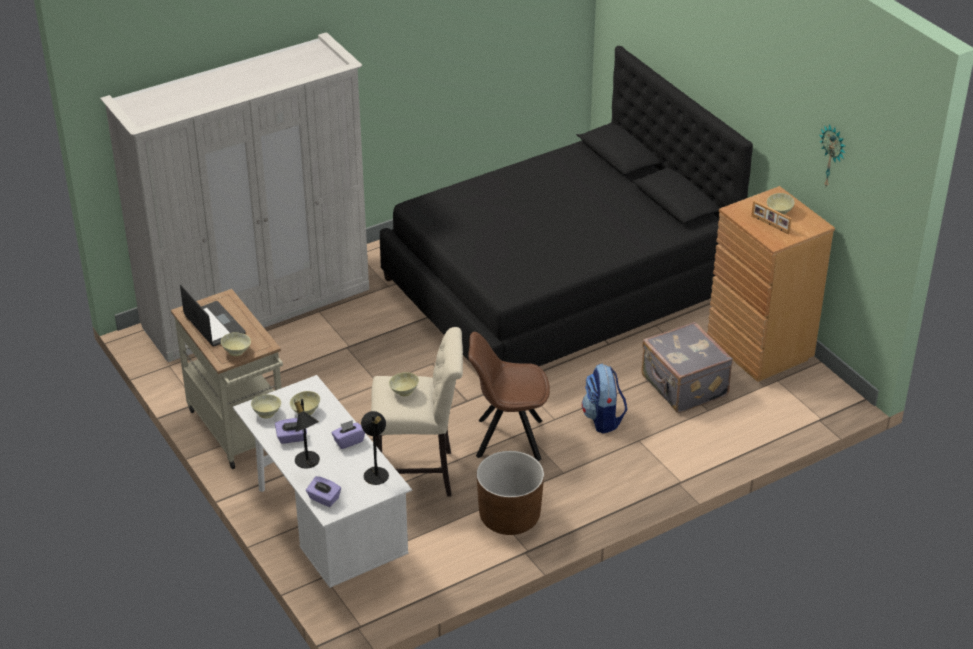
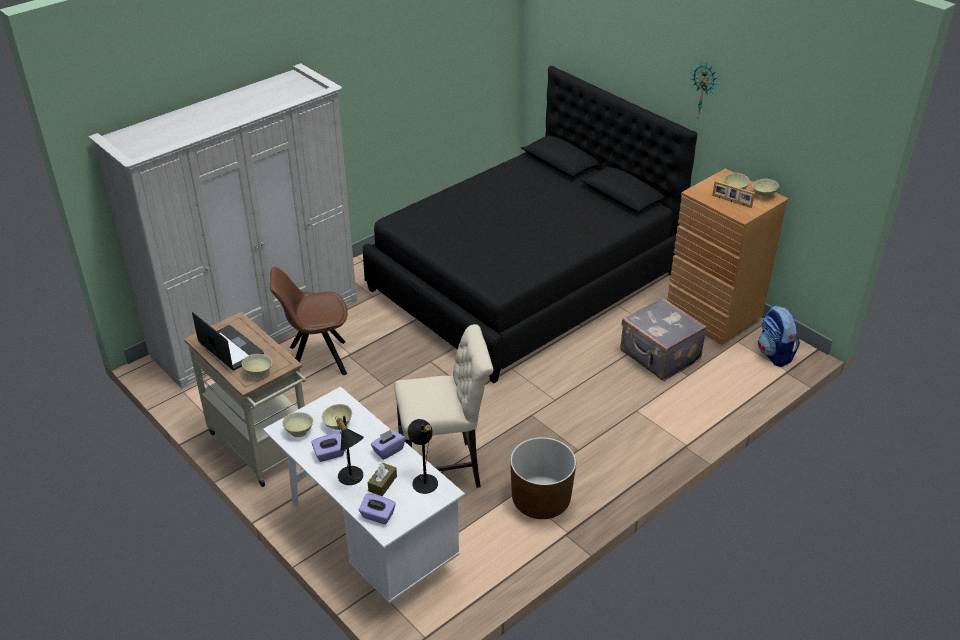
camera: 10 degrees left, 0 degrees up
beige bowl [389,372,419,396] -> beige bowl moved to [753,179,779,198]
brown chair [468,332,550,461] -> brown chair moved to [270,267,348,375]
backpack [582,363,627,434] -> backpack moved to [758,305,800,367]
wall clock [820,124,845,186] -> wall clock moved to [690,61,718,119]
none -> brown tissue box [368,463,397,496]

